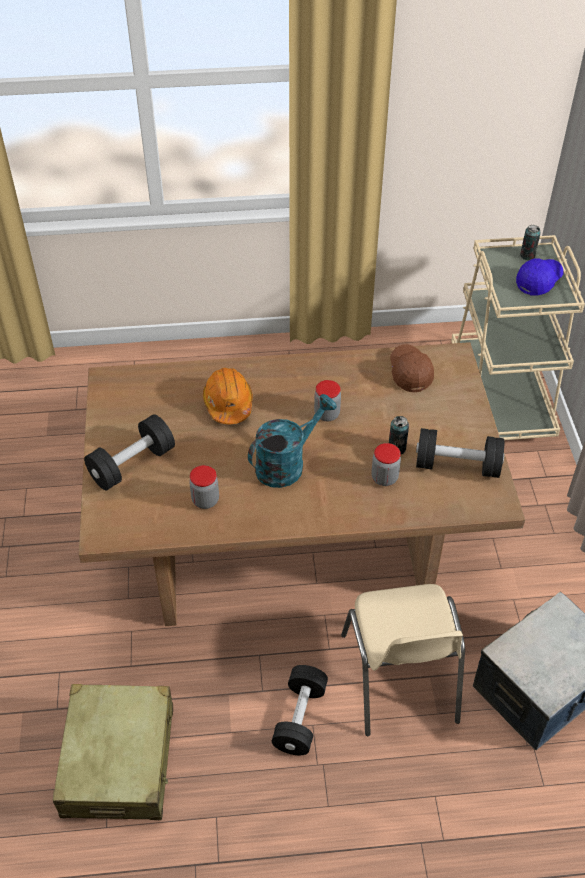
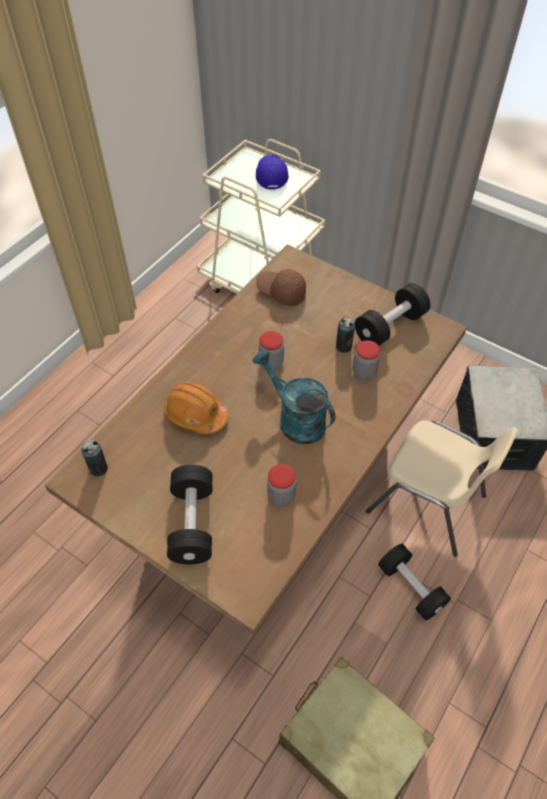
camera: 50 degrees left, 5 degrees up
turquoise watering can [248,394,337,488] -> turquoise watering can turned 45 degrees counterclockwise [253,349,336,444]
can [520,225,541,261] -> can moved to [81,440,108,477]

